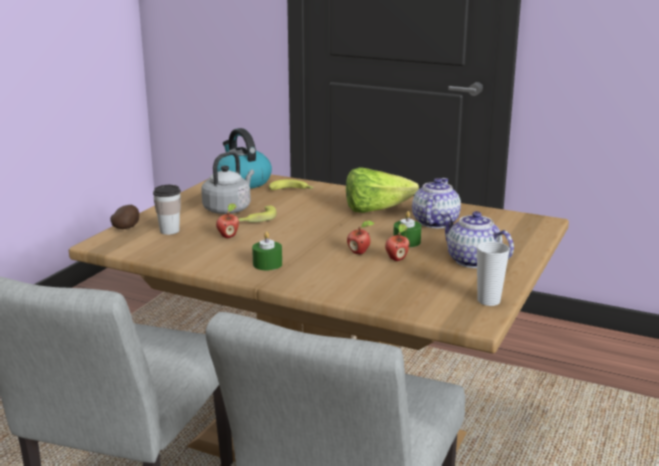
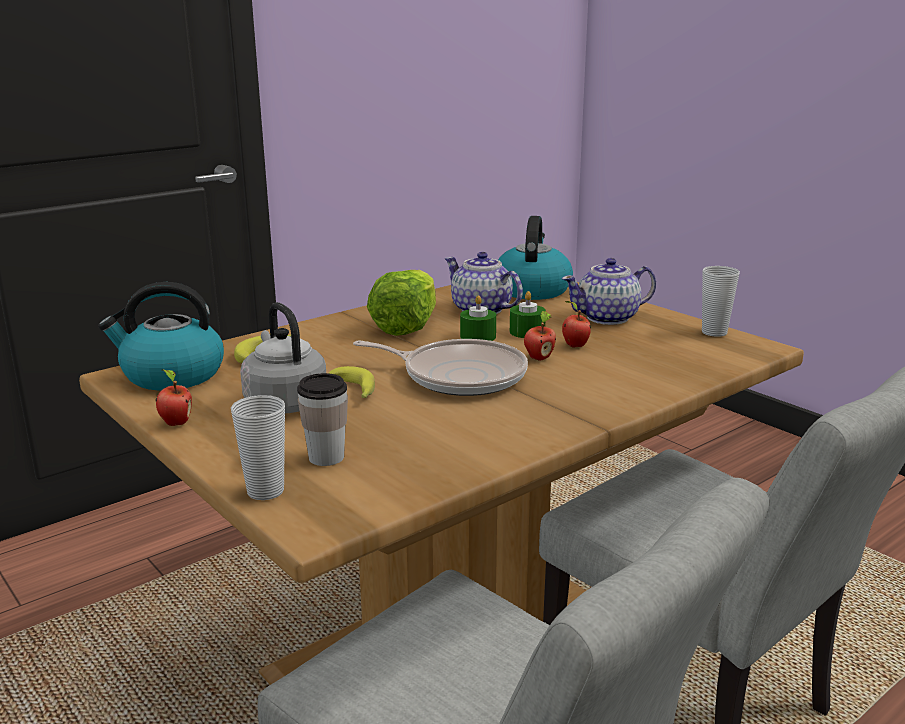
camera: 65 degrees left, 0 degrees up
potato [110,205,139,229] -> cup [231,395,285,500]
apple [216,203,239,238] -> apple moved to [156,369,192,426]
green candle [252,232,282,270] -> green candle moved to [460,295,496,341]
none -> frying pan [353,339,528,396]
none -> kettle [498,216,573,300]

